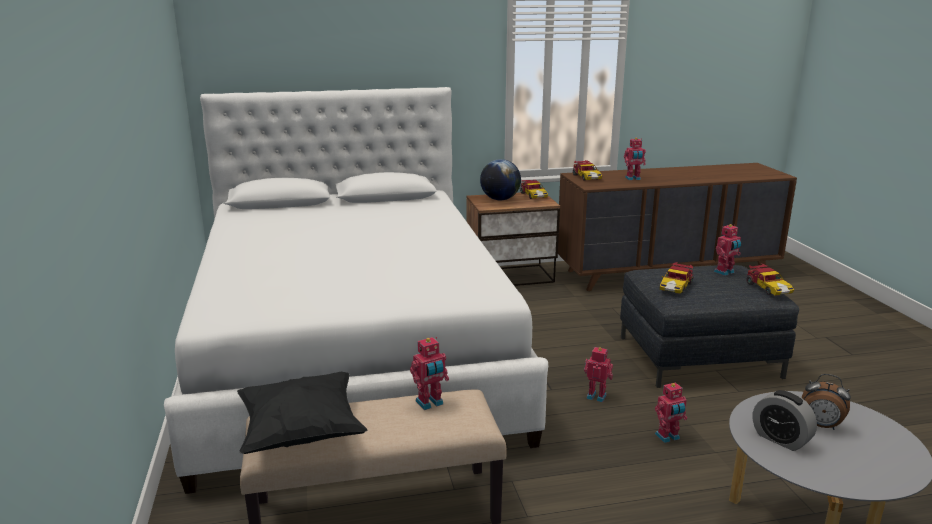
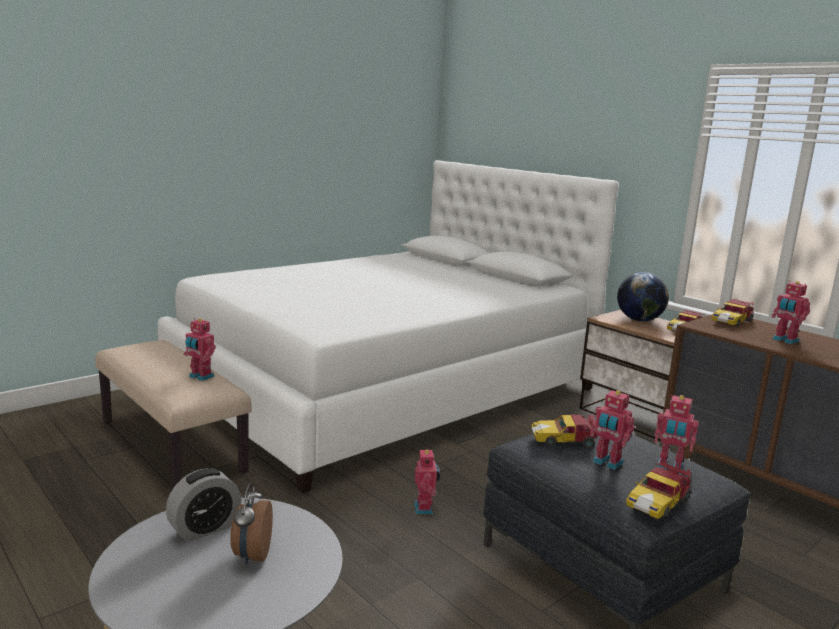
camera: 60 degrees right, 5 degrees down
black pillow [237,372,367,454] -> none
toy robot [655,383,687,443] -> toy robot moved to [590,389,635,470]
alarm clock [753,390,817,451] -> alarm clock turned 150 degrees counterclockwise [166,468,242,542]

